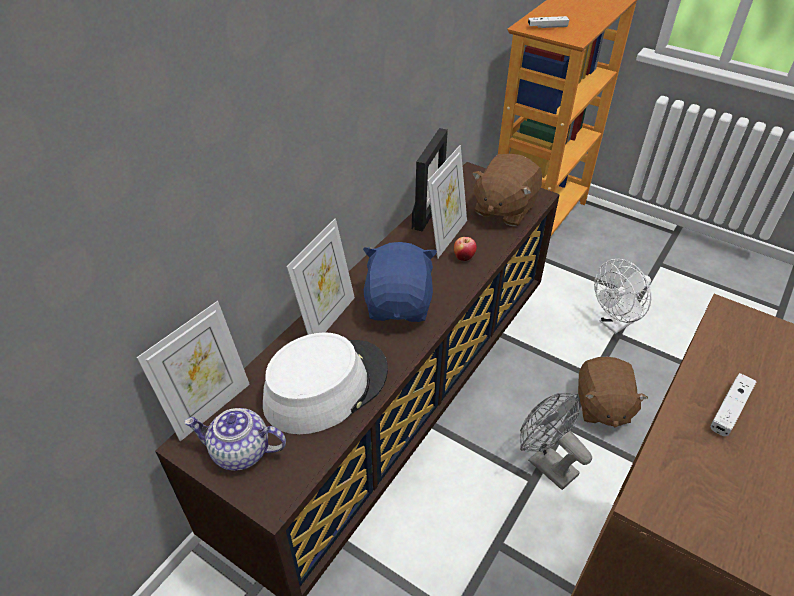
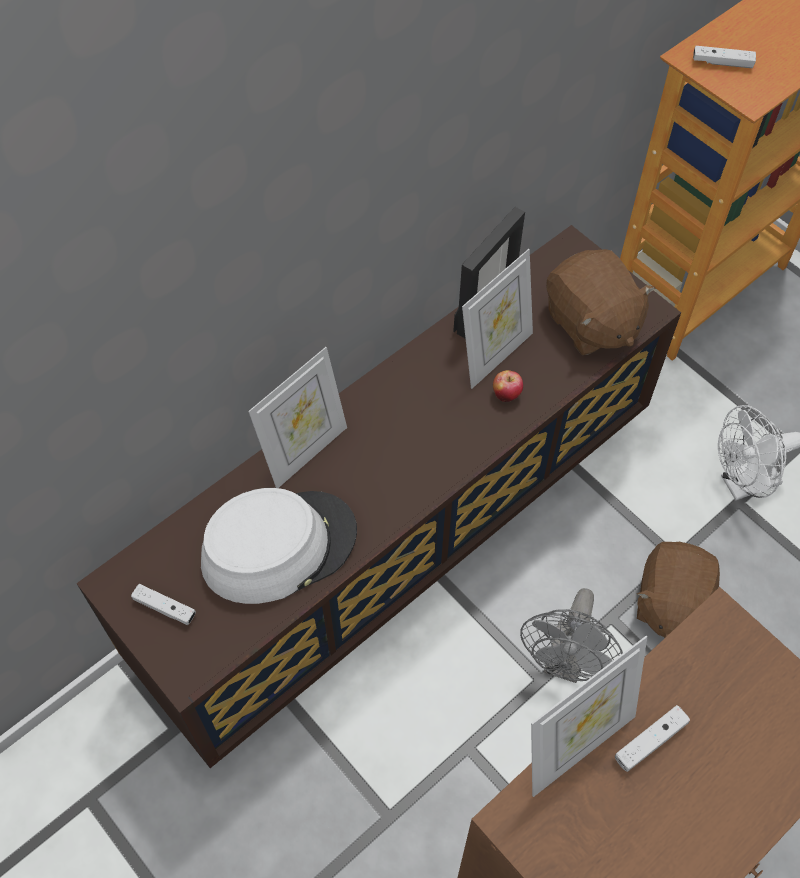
camera: 15 degrees right, 15 degrees up
picture frame [137,301,250,441] -> picture frame moved to [531,636,647,797]
teapot [184,408,286,471] -> white game controller [131,584,196,625]
blue plush toy [363,242,437,322] -> none
brown plush toy [472,154,542,226] -> brown plush toy turned 75 degrees counterclockwise [546,249,655,355]
grey fan [520,393,592,490] -> grey fan turned 135 degrees counterclockwise [520,588,623,683]

